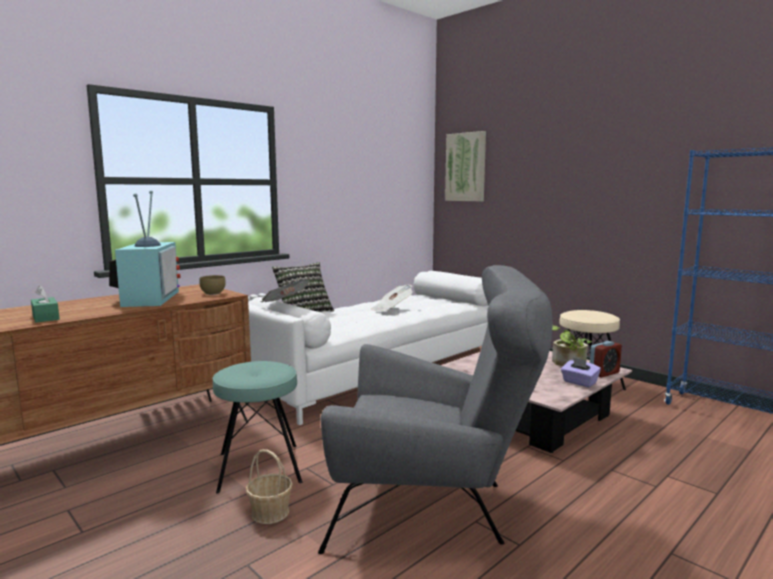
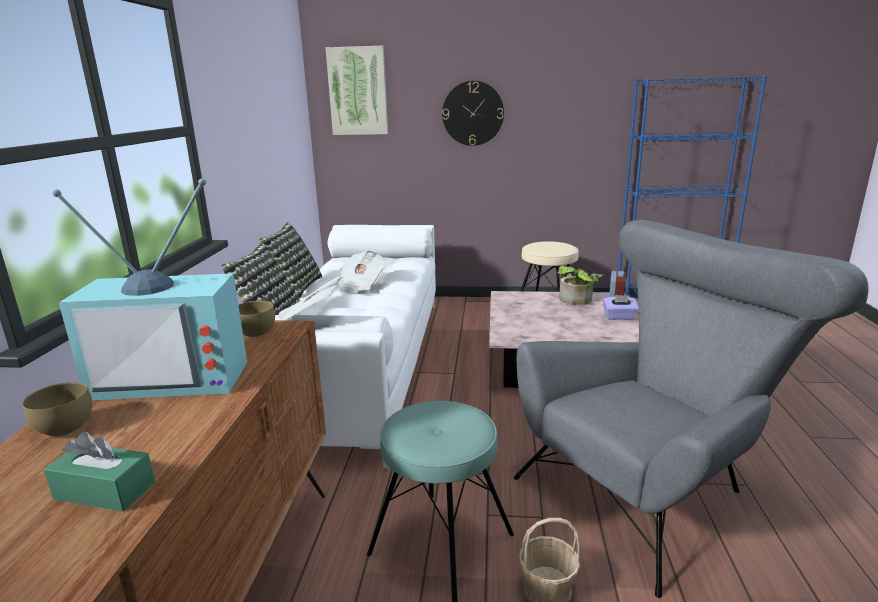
camera: 40 degrees left, 10 degrees up
television [109,191,180,307] -> television turned 135 degrees clockwise [53,178,247,401]
none -> brown bowl [23,382,92,437]
none -> pillow [259,223,322,299]
none -> wall clock [442,81,504,146]

